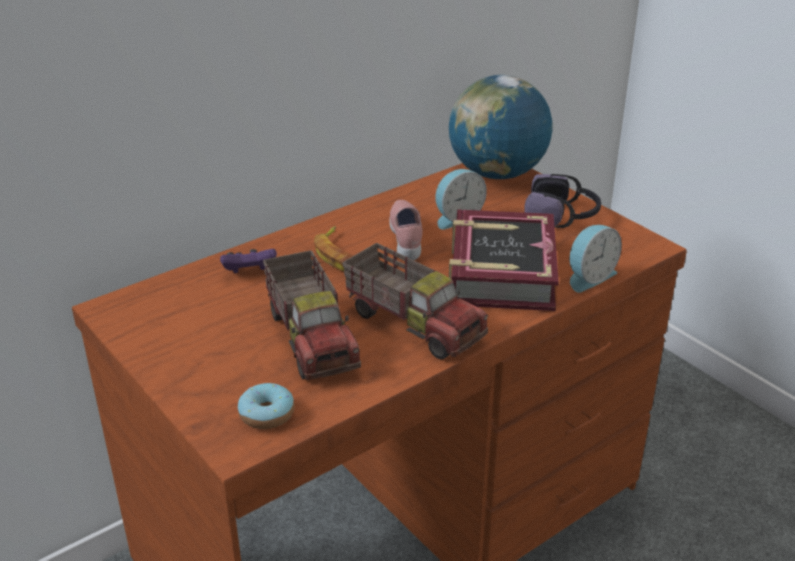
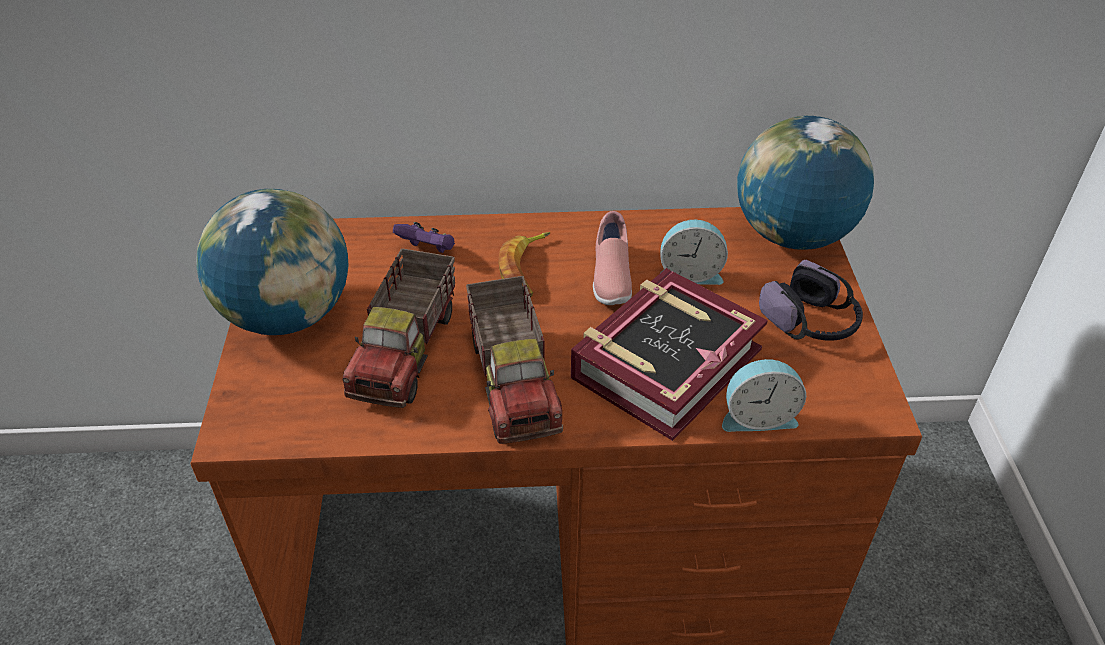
camera: 35 degrees right, 10 degrees up
donut [238,383,294,429] -> none
pink shoe [389,200,423,260] -> pink shoe turned 150 degrees clockwise [593,211,632,305]
none -> globe [196,189,349,335]

